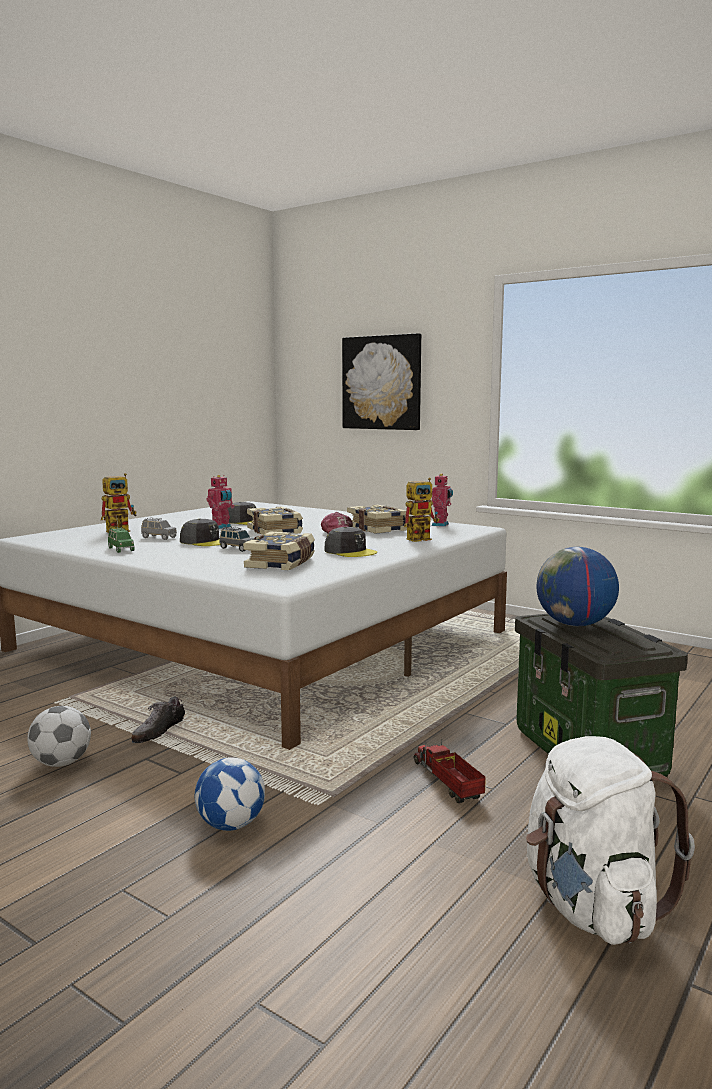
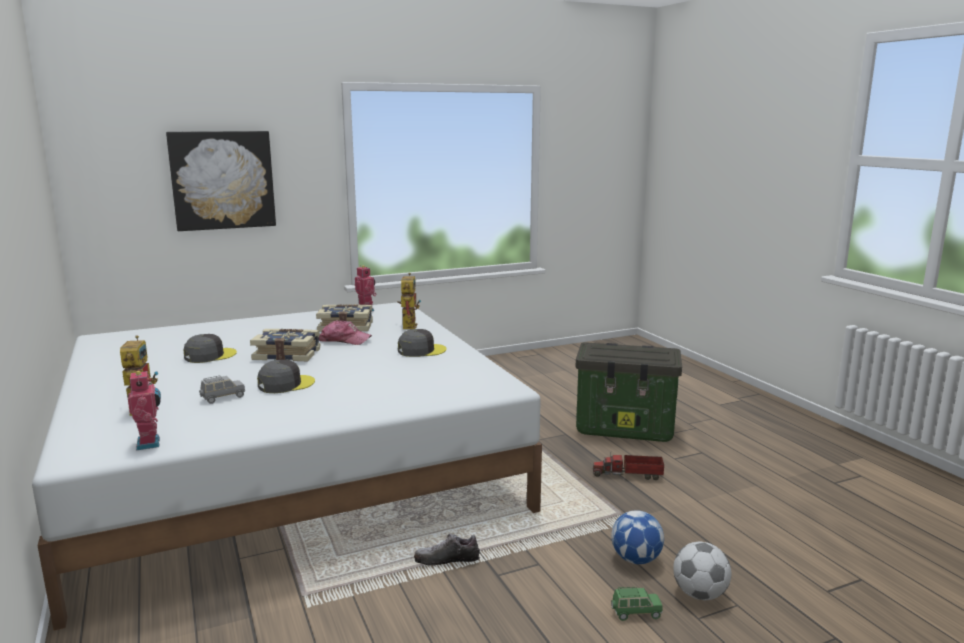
camera: 60 degrees left, 5 degrees up
football [27,706,91,767] -> football moved to [673,542,732,600]
green toy car [108,527,135,553] -> green toy car moved to [611,587,663,621]
shoe [131,697,185,743] -> shoe turned 120 degrees clockwise [414,533,480,565]
toy robot [207,475,234,529] -> toy robot moved to [128,369,161,451]
grey toy car [219,527,254,552] -> none
book [243,532,315,570] -> none
white backpack [526,736,695,945] -> none
globe [537,547,619,626] -> none

